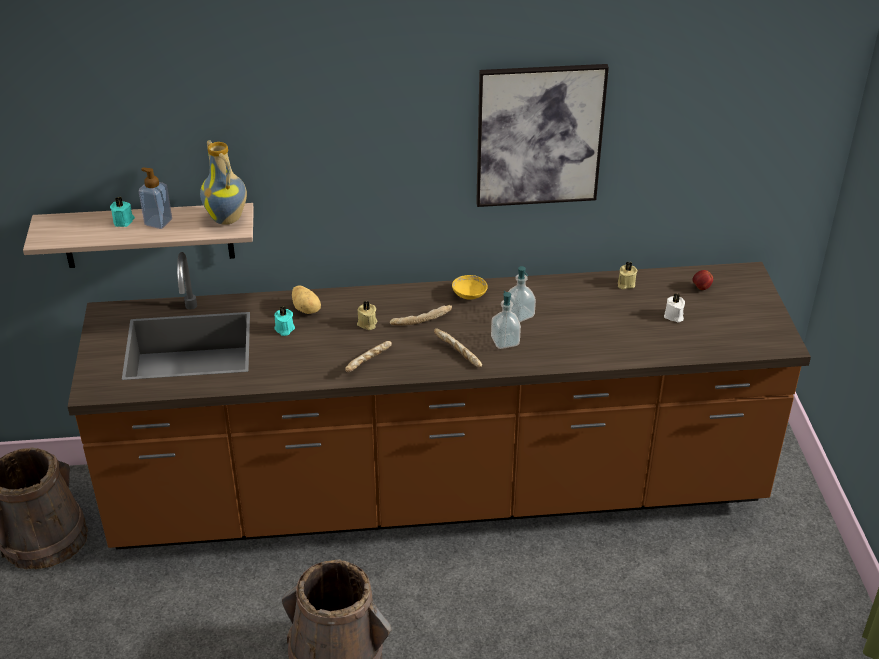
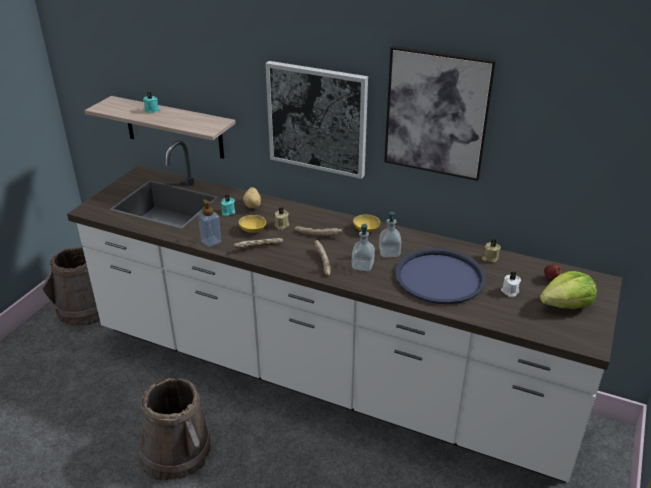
camera: 30 degrees right, 5 degrees down
brown counter [68,252,811,549] -> white counter [67,140,622,483]
soap dispenser [138,168,172,229] -> soap dispenser moved to [198,199,222,247]
vase [200,140,247,225] -> none
none -> yellow bowl [239,215,266,233]
none -> picture [265,61,368,179]
none -> blue tray [395,248,486,304]
none -> lettuce [540,271,597,309]

